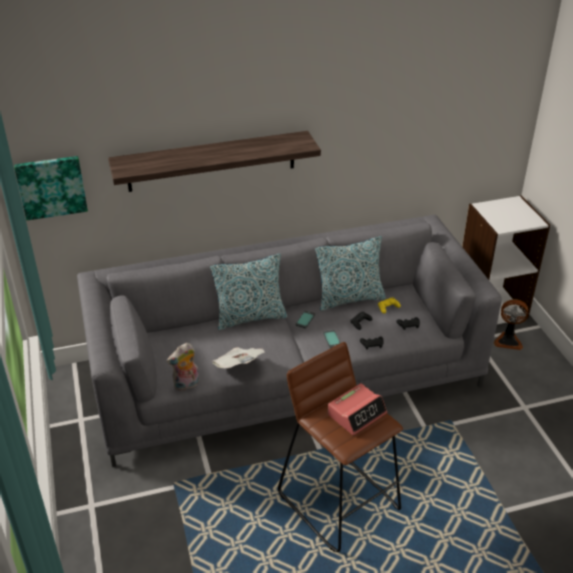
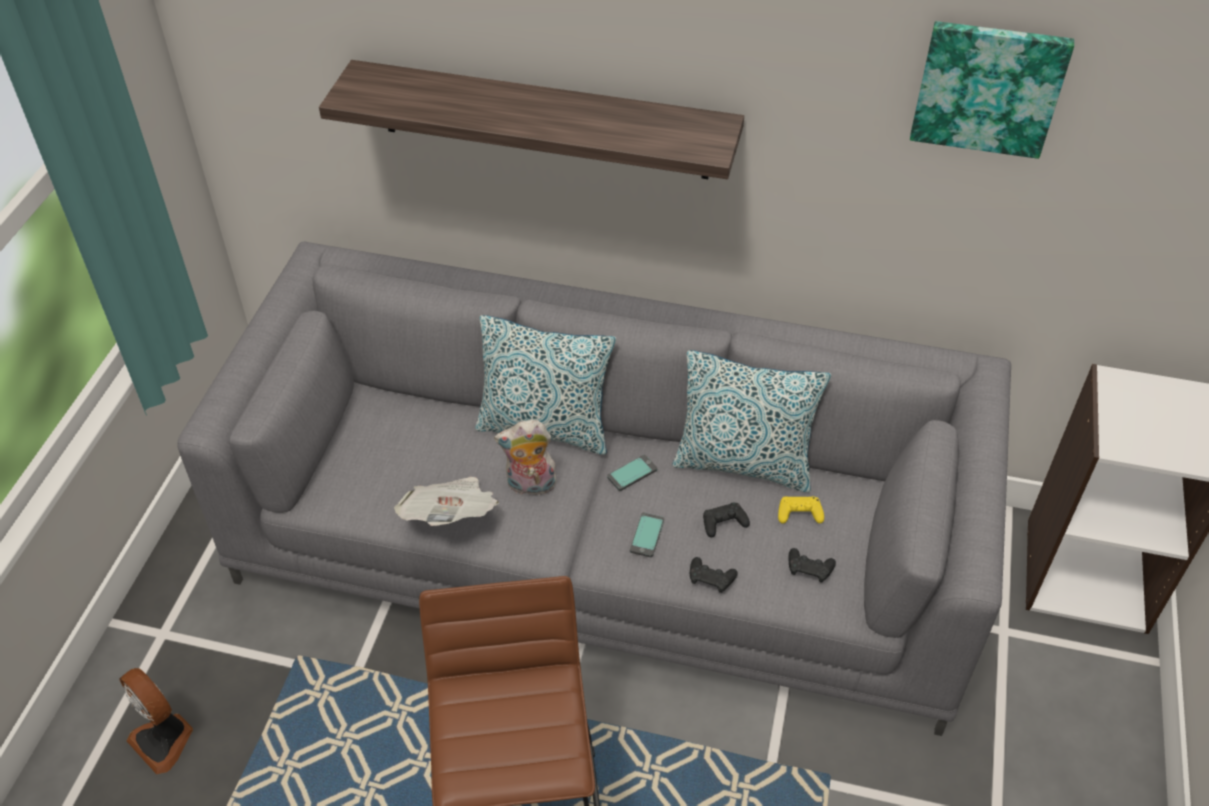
camera: 30 degrees right, 10 degrees up
picture [14,156,88,220] -> picture moved to [910,21,1074,159]
plush toy [167,343,199,391] -> plush toy moved to [494,420,557,495]
alarm clock [328,383,387,436] -> none
fan [494,299,528,350] -> fan moved to [119,668,193,774]

